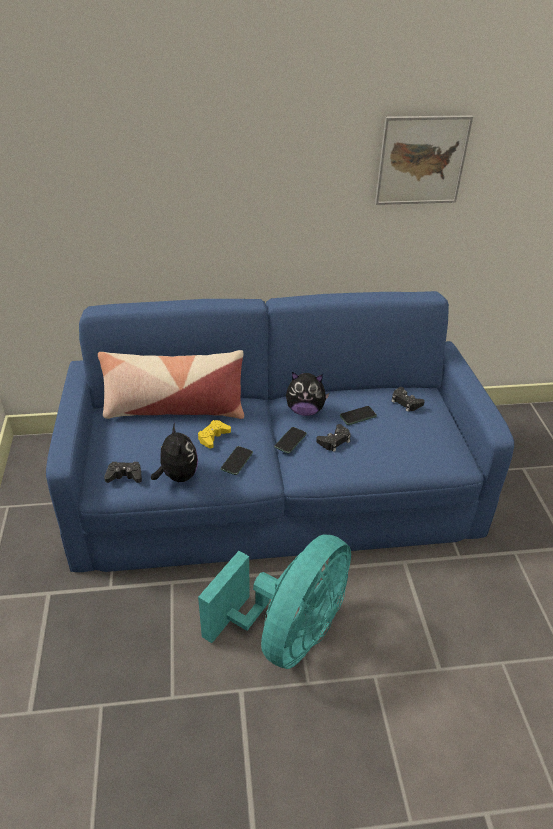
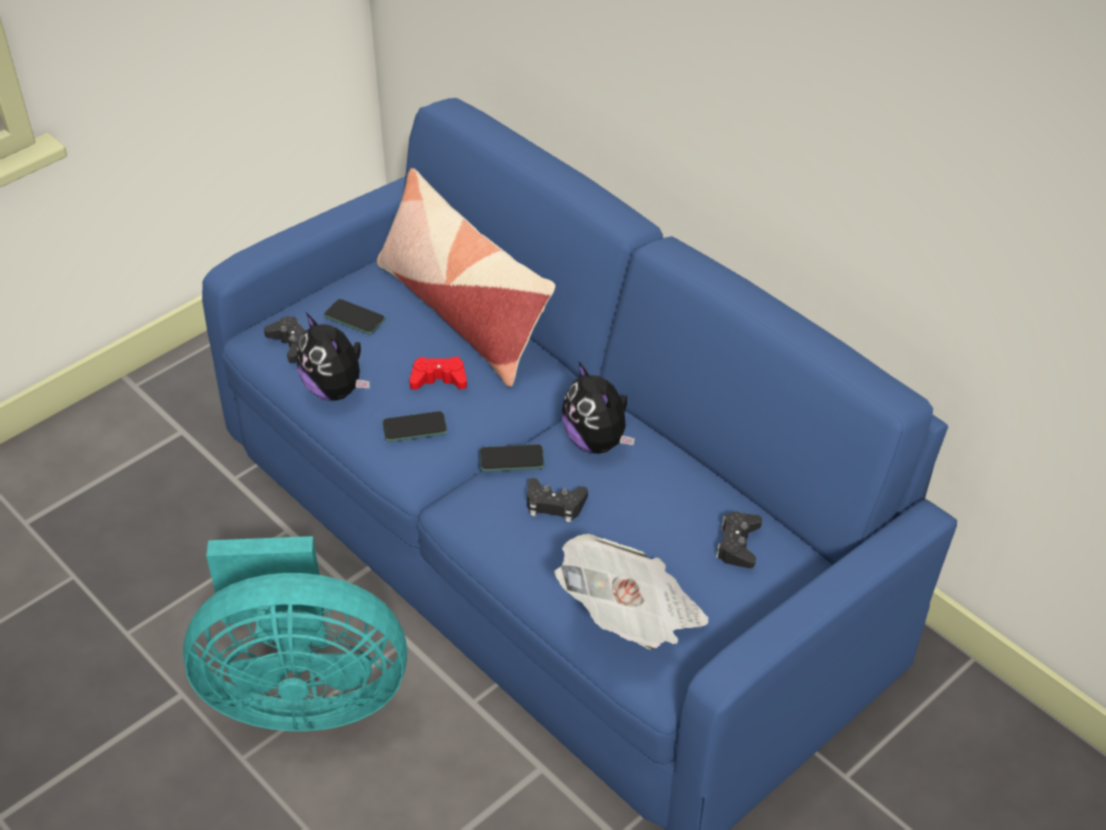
camera: 55 degrees right, 5 degrees up
plush toy [151,423,198,482] -> plush toy turned 105 degrees clockwise [297,313,370,400]
yellow game controller [198,420,231,449] -> red game controller [409,357,467,390]
phone [340,406,377,425] -> phone moved to [324,299,385,335]
picture [375,115,473,205] -> none
none -> newspaper [554,534,708,650]

